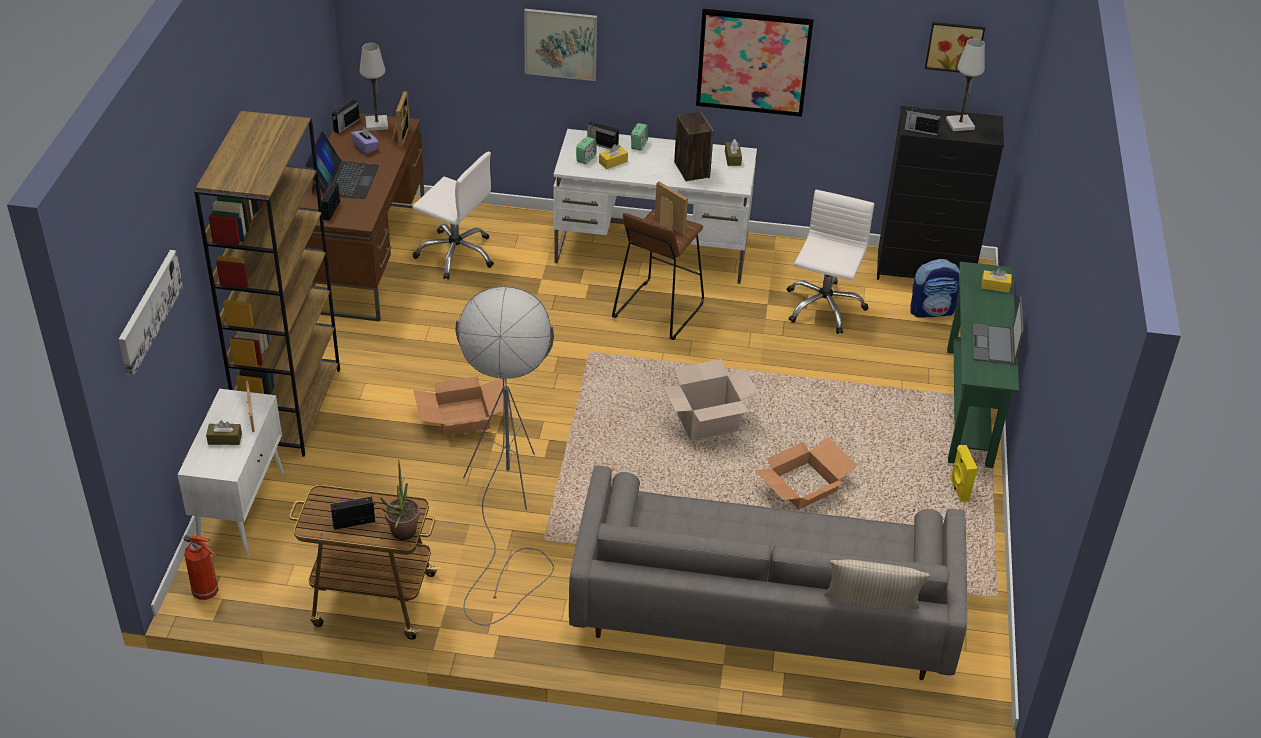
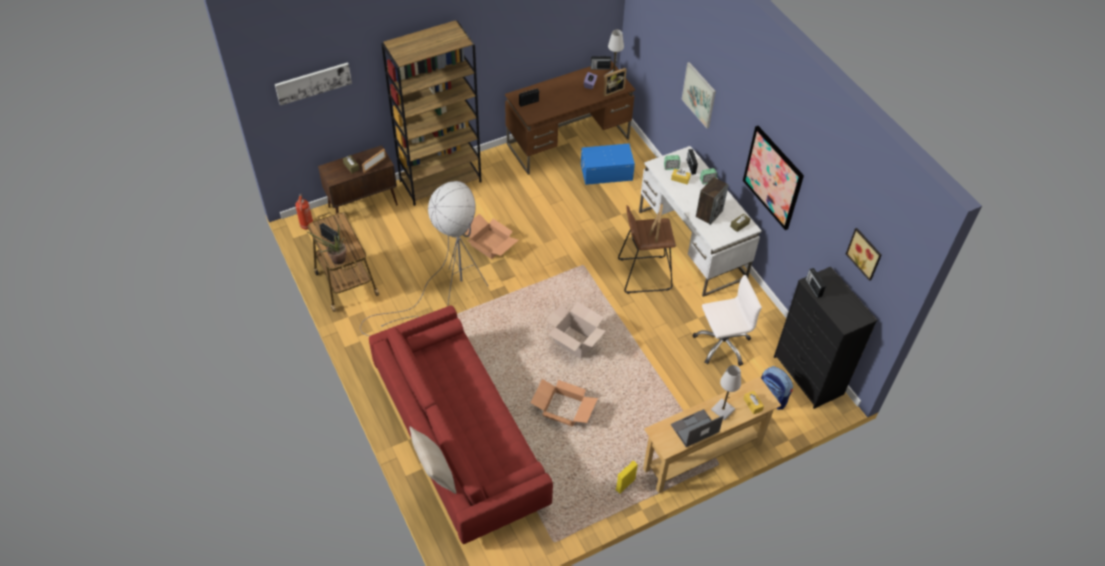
camera: 55 degrees right, 10 degrees up
white cabinet [177,389,284,557] -> brown cabinet [318,145,398,214]
laptop [305,130,379,199] -> none
white office chair [413,152,494,280] -> blue storage box [581,144,635,185]
grey sofa [569,466,967,680] -> red sofa [369,305,553,544]
white table lamp [946,39,985,131] -> white table lamp moved to [711,365,741,420]
green console table [947,262,1019,468] -> beige console table [643,377,781,493]

